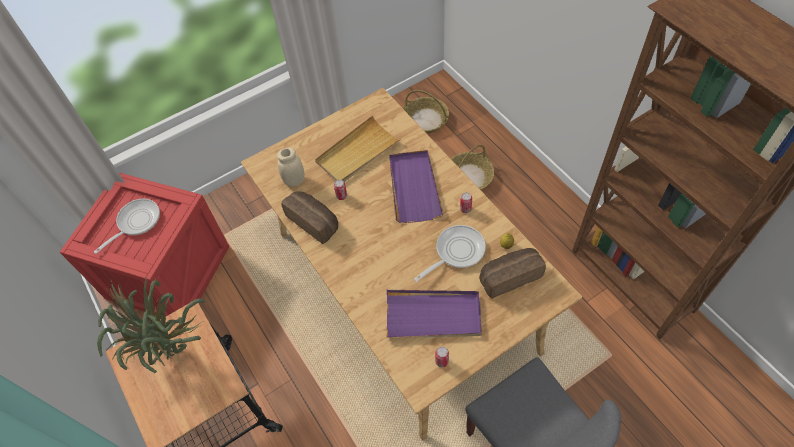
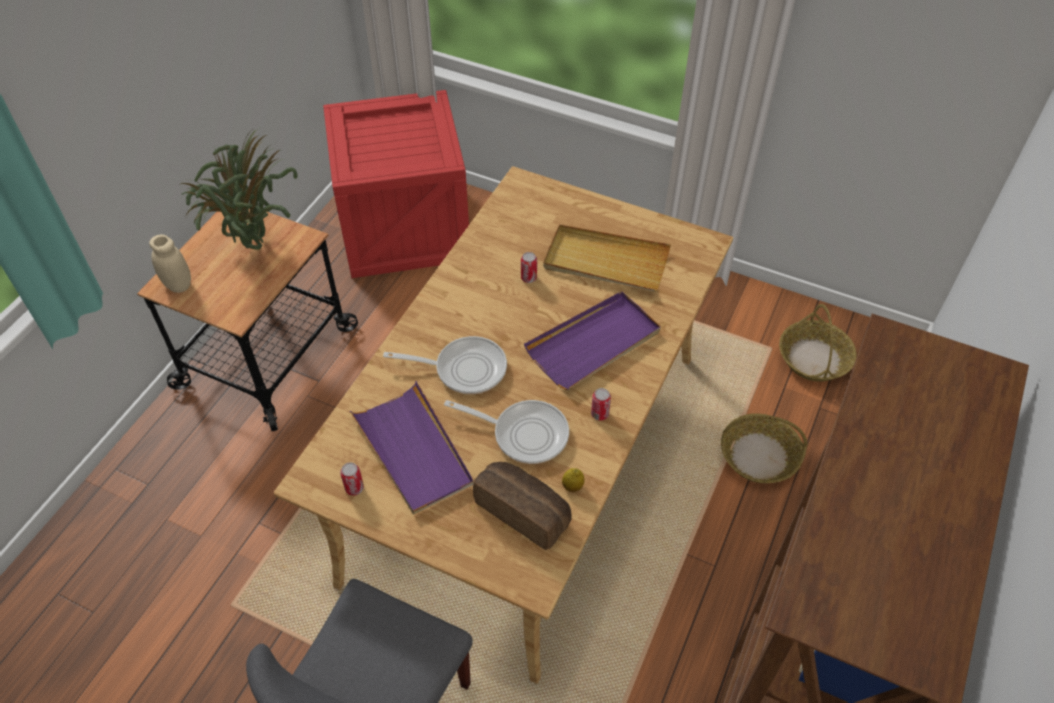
camera: 55 degrees right, 5 degrees down
frying pan [94,199,160,254] -> frying pan moved to [383,336,507,394]
beige jar [277,147,305,187] -> beige jar moved to [149,235,191,293]
bread [281,191,338,244] -> none

